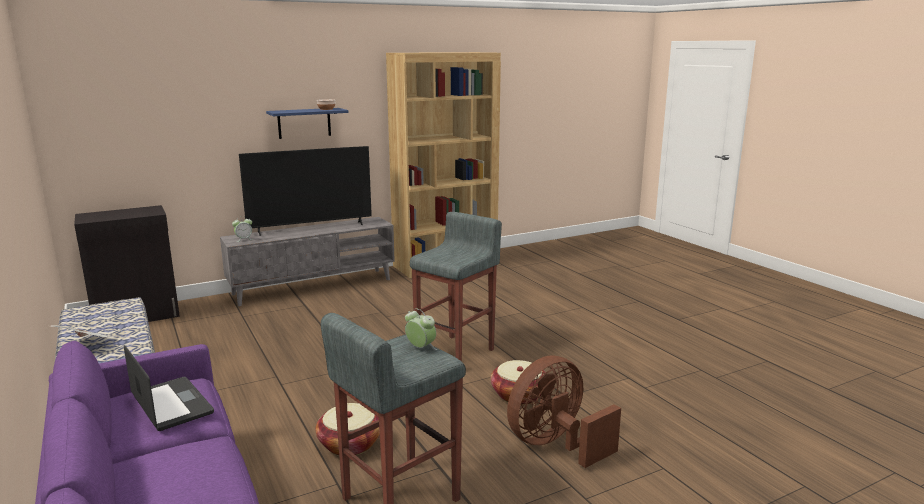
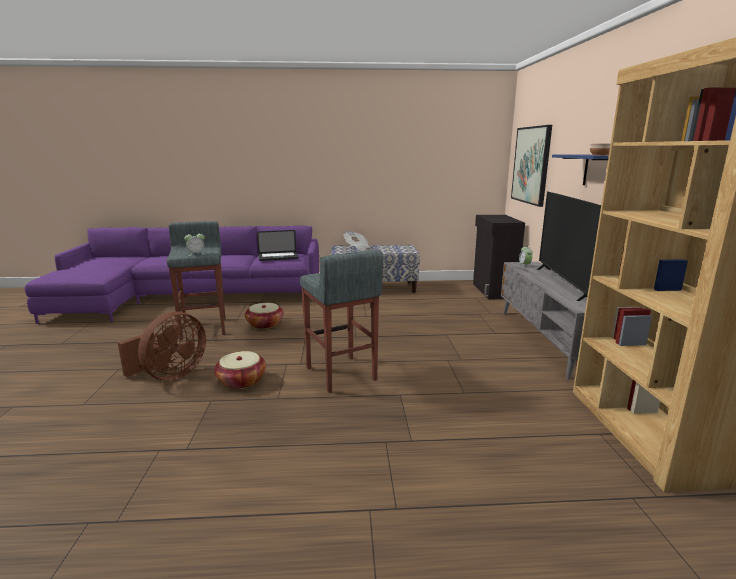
camera: 115 degrees right, 0 degrees up
brown fan [507,355,621,468] -> brown fan turned 45 degrees clockwise [118,312,206,381]
none -> picture [511,125,552,207]

